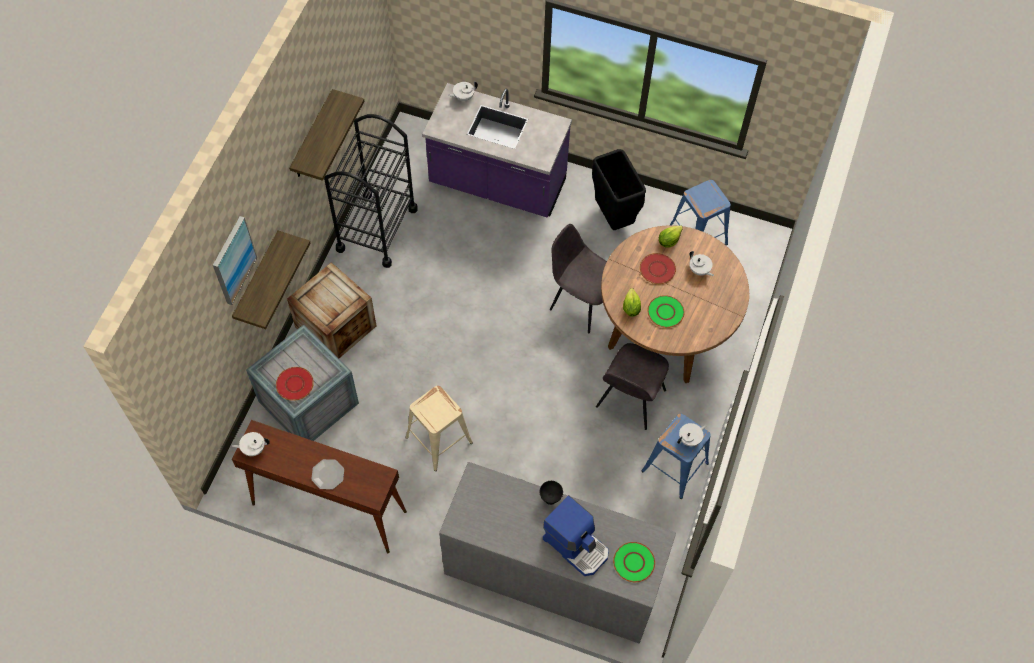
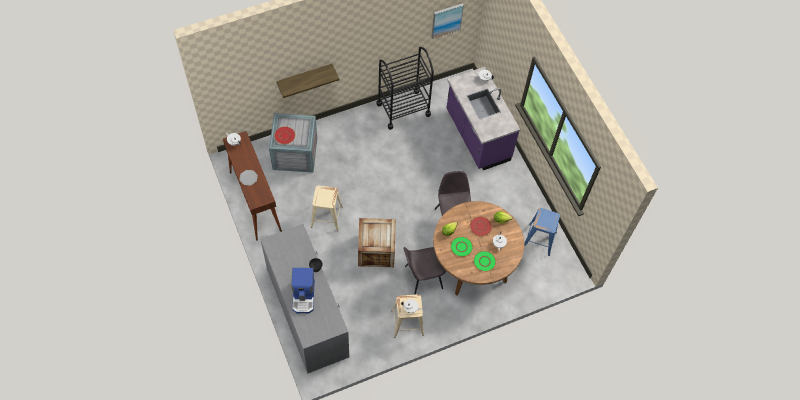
camera: 45 degrees right, 0 degrees up
picture [213,216,257,305] -> picture moved to [431,3,464,39]
crate [287,262,377,359] -> crate moved to [358,218,396,267]
shelf [289,89,364,181] -> none
black trash can [592,149,646,230] -> none
green plate [613,542,655,582] -> green plate moved to [473,251,496,272]
blue stool [642,414,711,499] -> beige stool [392,294,424,338]

